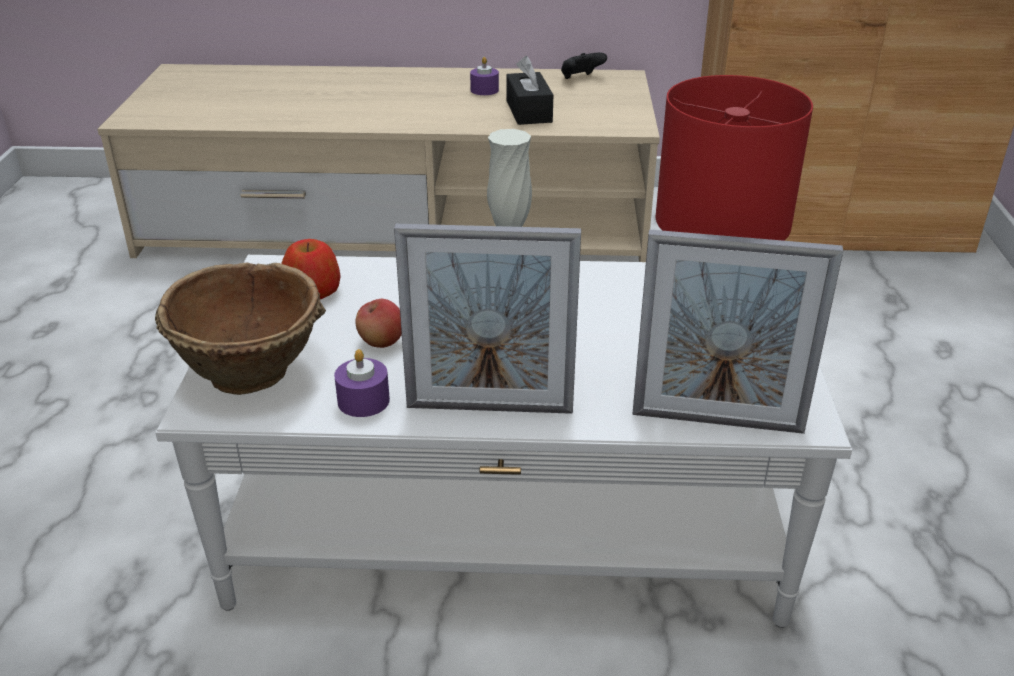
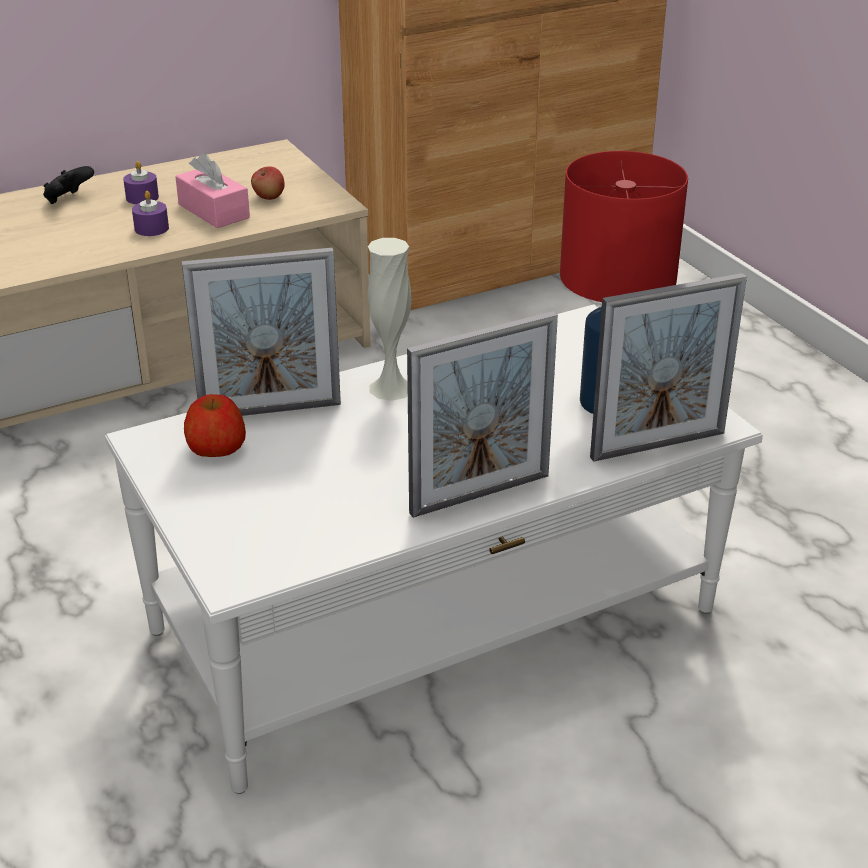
camera: 30 degrees left, 0 degrees up
brown bowl [155,262,326,395] -> none
purple candle [334,349,390,417] -> purple candle moved to [132,191,169,236]
apple [356,299,402,348] -> apple moved to [251,166,285,200]
black tissue box [506,56,553,125] -> pink tissue box [175,153,250,228]
black game controller [561,53,607,79] -> black game controller moved to [43,166,94,204]
none -> picture frame [182,248,341,416]

